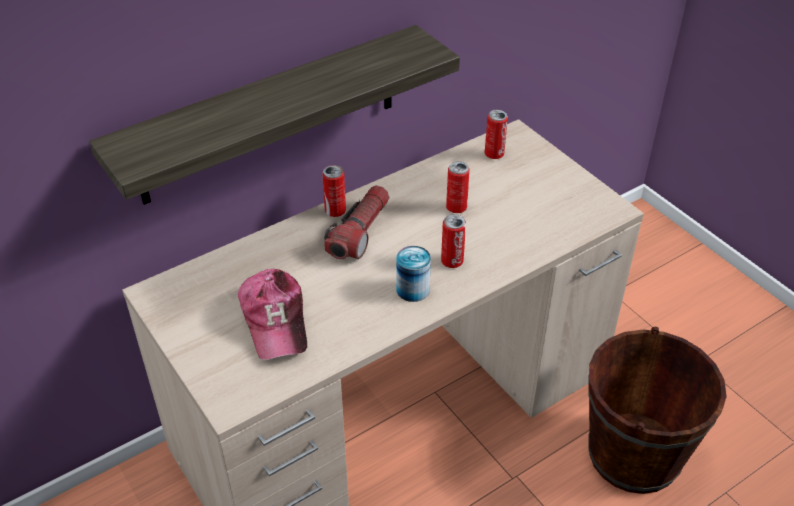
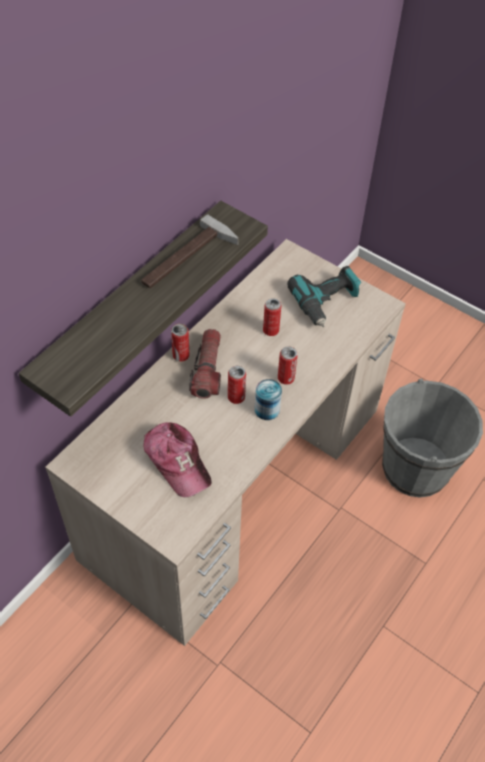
camera: 20 degrees left, 10 degrees up
can [485,110,508,159] -> can moved to [228,366,246,404]
brown bucket [588,327,727,494] -> grey bucket [382,379,483,497]
none -> hammer [141,214,239,288]
none -> power drill [288,266,361,328]

